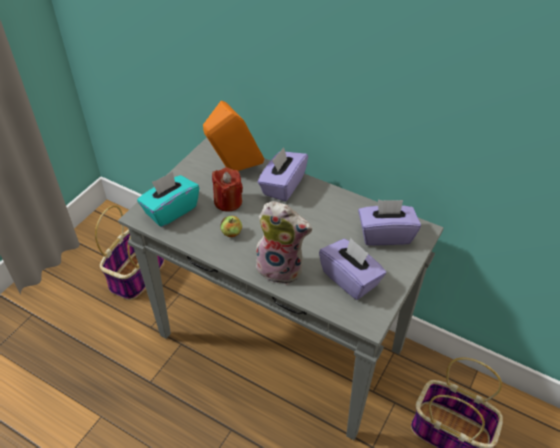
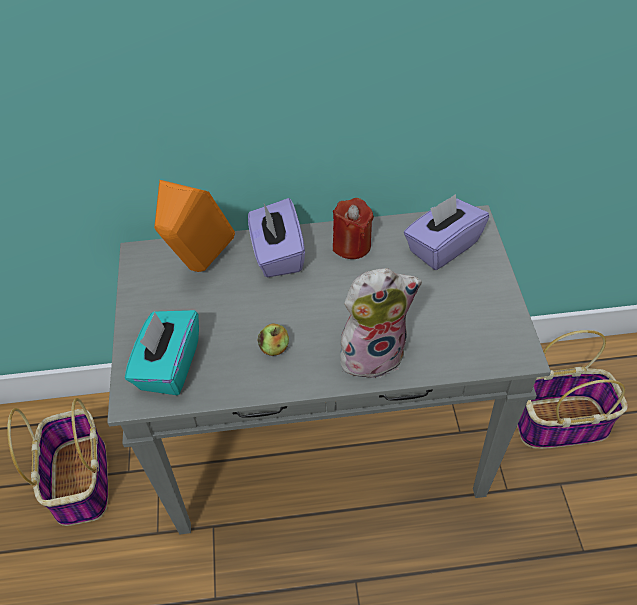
camera: 35 degrees left, 5 degrees up
red candle [212,167,243,212] -> red candle moved to [333,198,374,259]
purple tissue box [319,238,386,300] -> none

